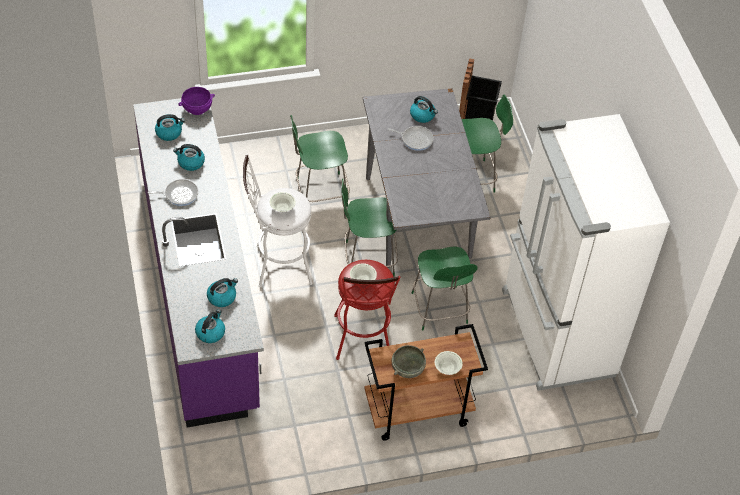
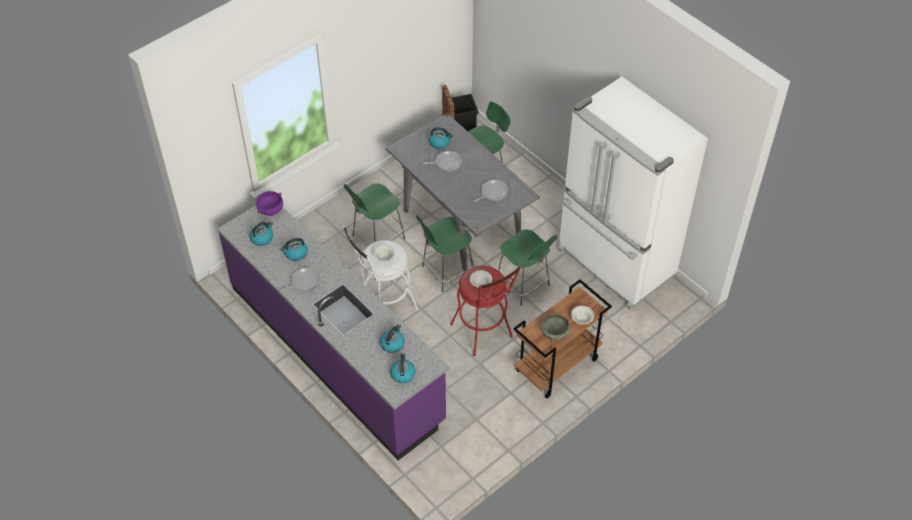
camera: 25 degrees left, 0 degrees up
none -> frying pan [474,179,508,202]

